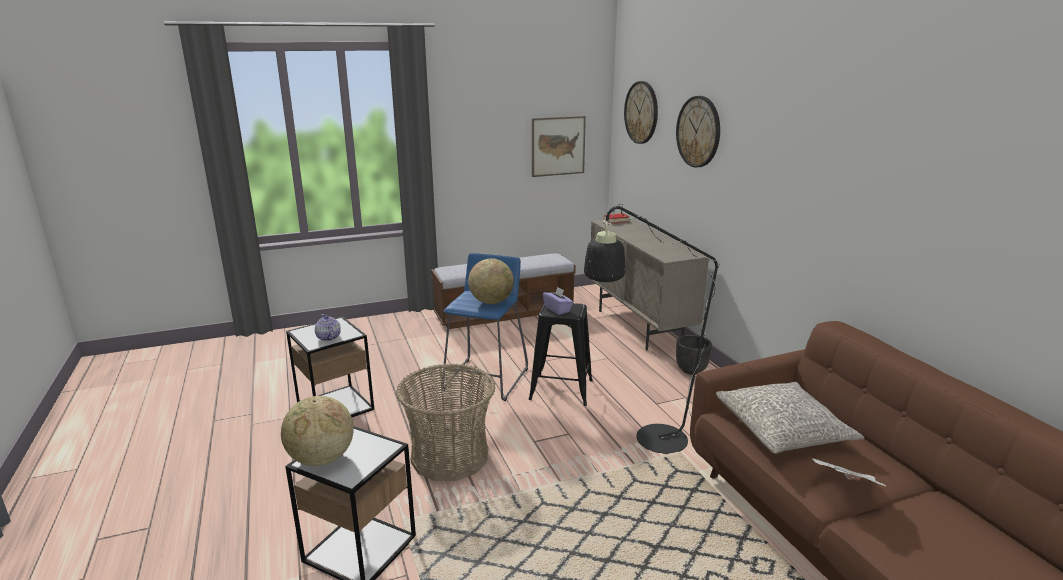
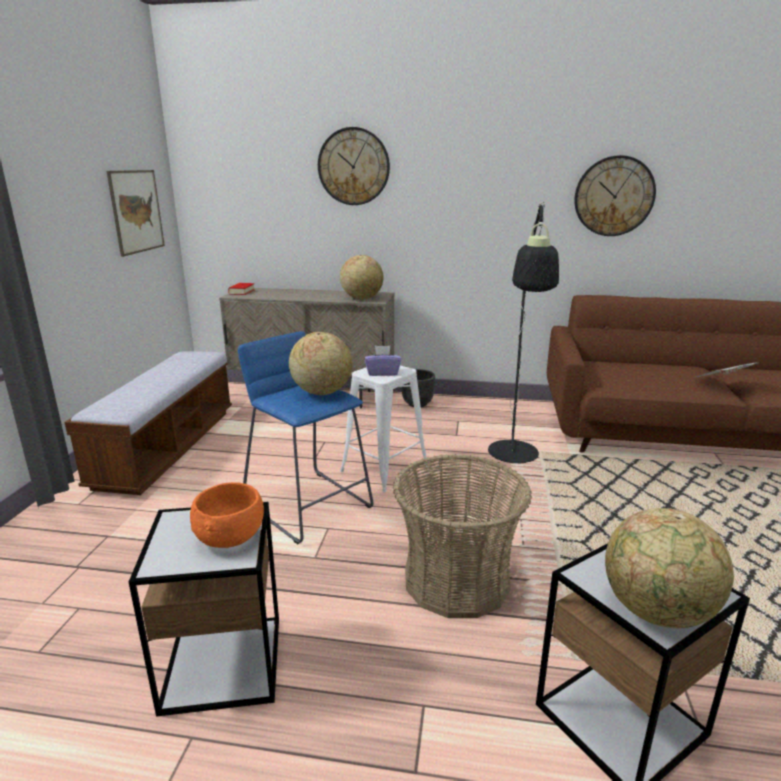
camera: 60 degrees left, 0 degrees up
teapot [315,314,341,341] -> orange bowl [190,482,264,548]
black stool [529,303,593,406] -> white stool [340,366,428,492]
wall clock [624,81,658,144] -> wall clock moved to [574,155,656,236]
grey pillow [716,382,864,454] -> none
none -> globe [340,255,383,300]

